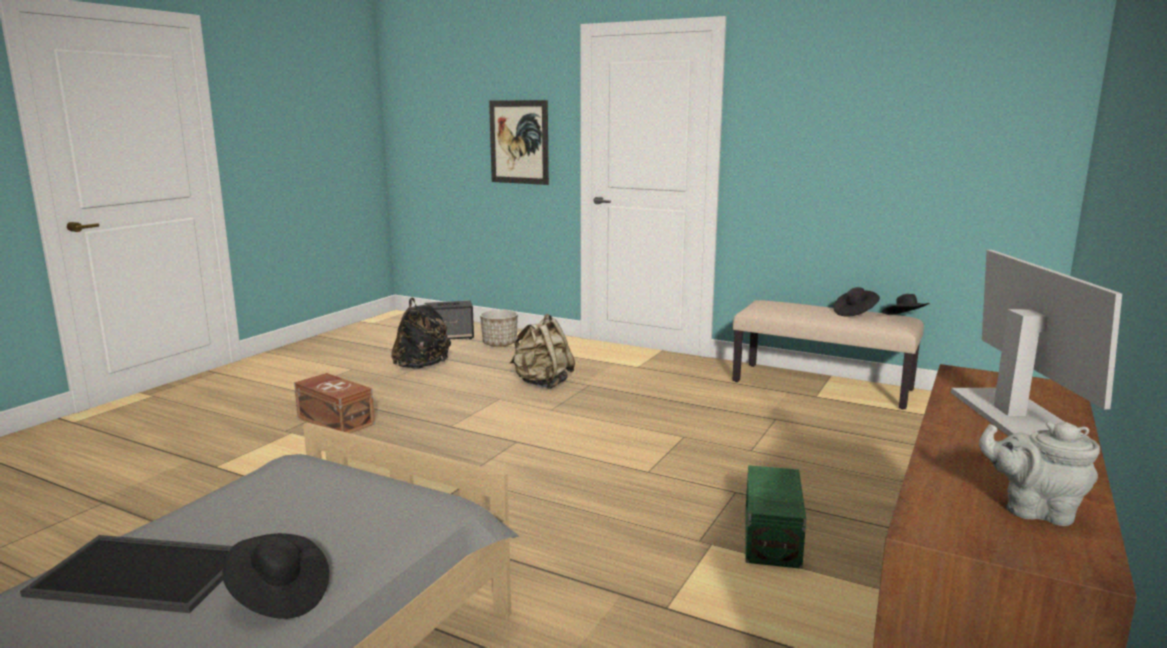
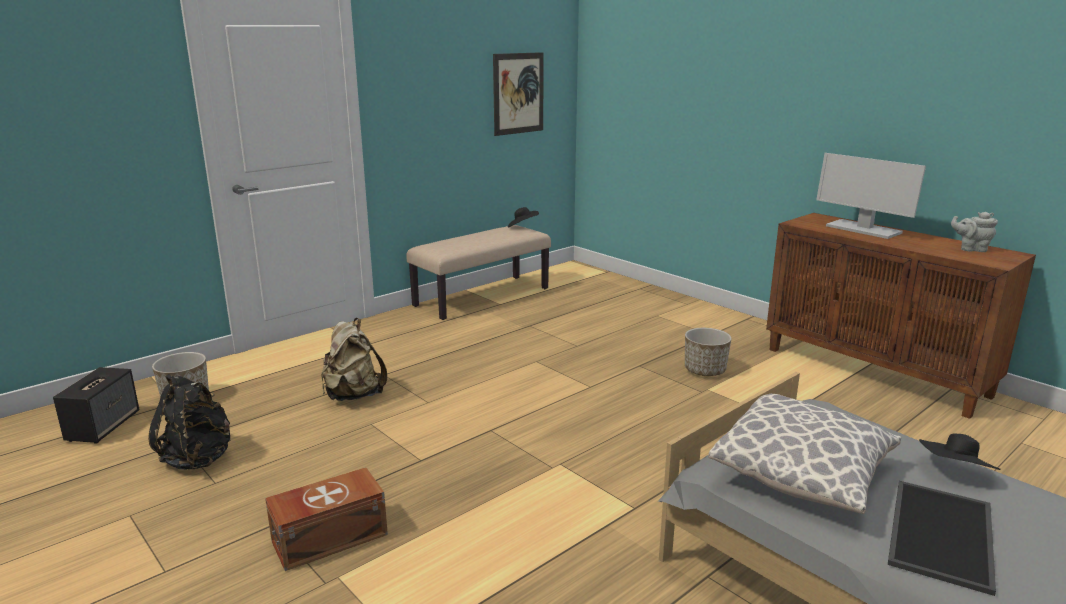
camera: 70 degrees left, 5 degrees up
picture [489,100,549,185] -> picture moved to [493,52,544,136]
green storage box [746,465,806,569] -> planter [685,328,732,376]
black hat [833,287,880,317] -> none
monitor [951,250,1122,438] -> monitor turned 150 degrees counterclockwise [816,153,926,239]
grey teapot [979,422,1100,526] -> grey teapot turned 60 degrees clockwise [951,212,998,252]
none -> pillow [708,394,901,514]

